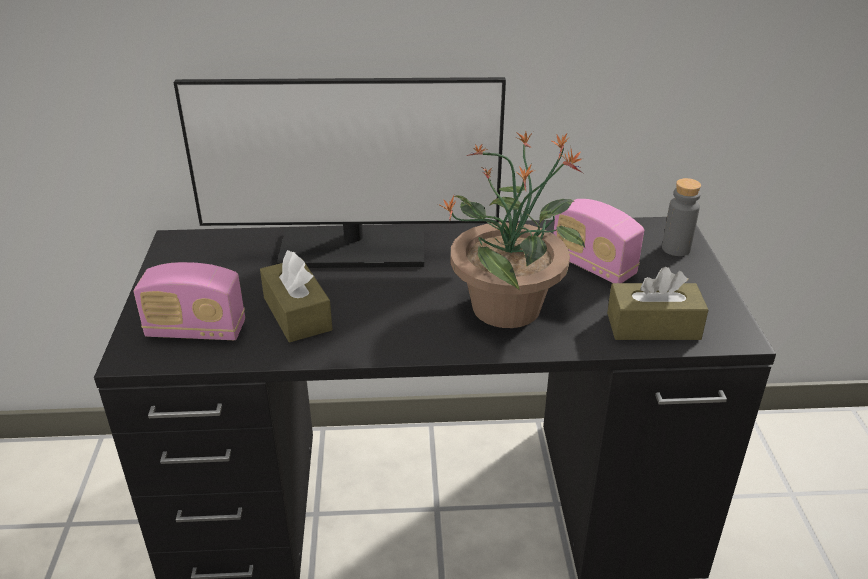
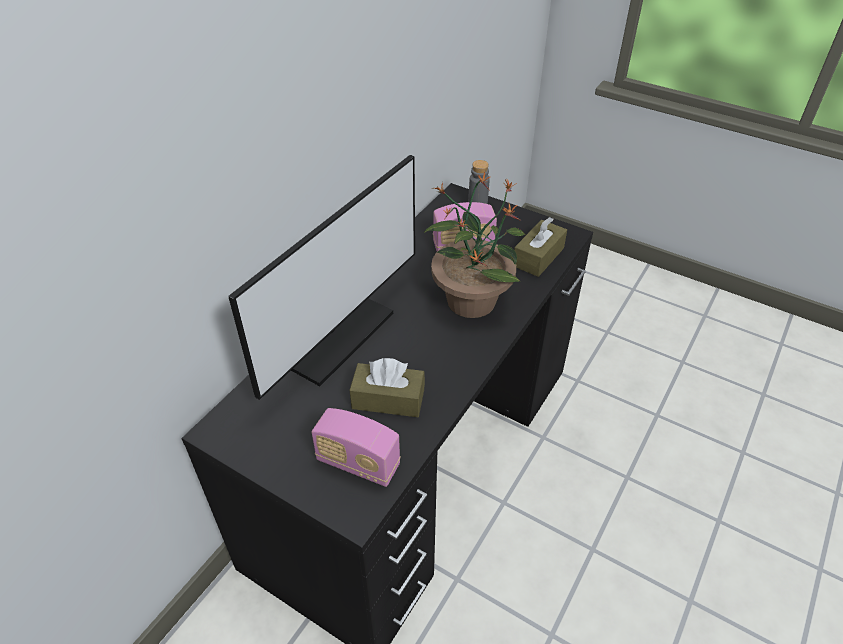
camera: 55 degrees left, 10 degrees up
radio [133,262,245,340] -> radio turned 75 degrees clockwise [312,408,401,487]

